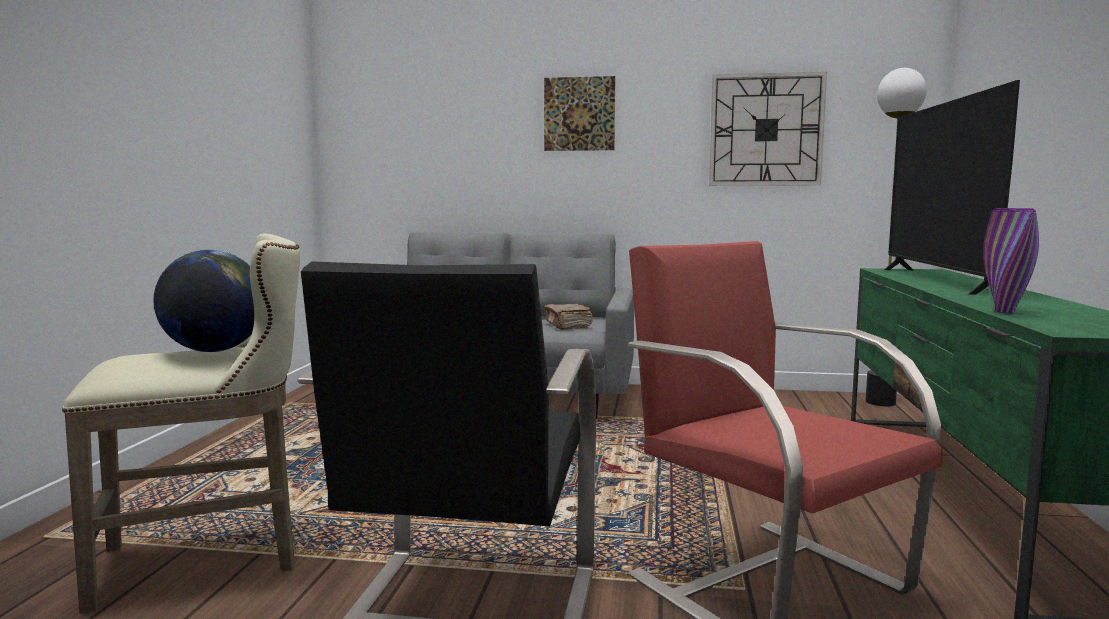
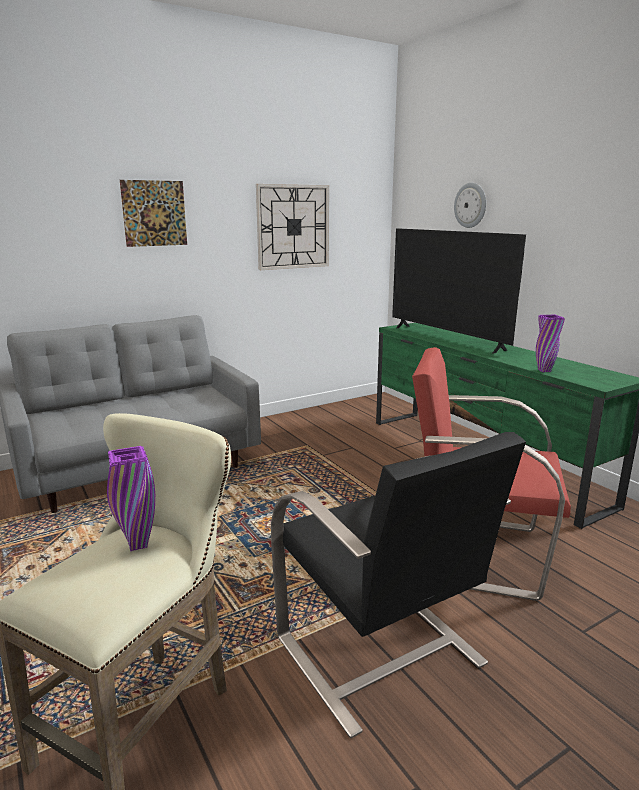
camera: 40 degrees left, 10 degrees up
globe [153,250,254,352] -> purple vase [107,446,155,551]
brown book [544,304,593,330] -> none
floor lamp [865,68,927,406] -> none
none -> wall clock [454,183,486,228]

